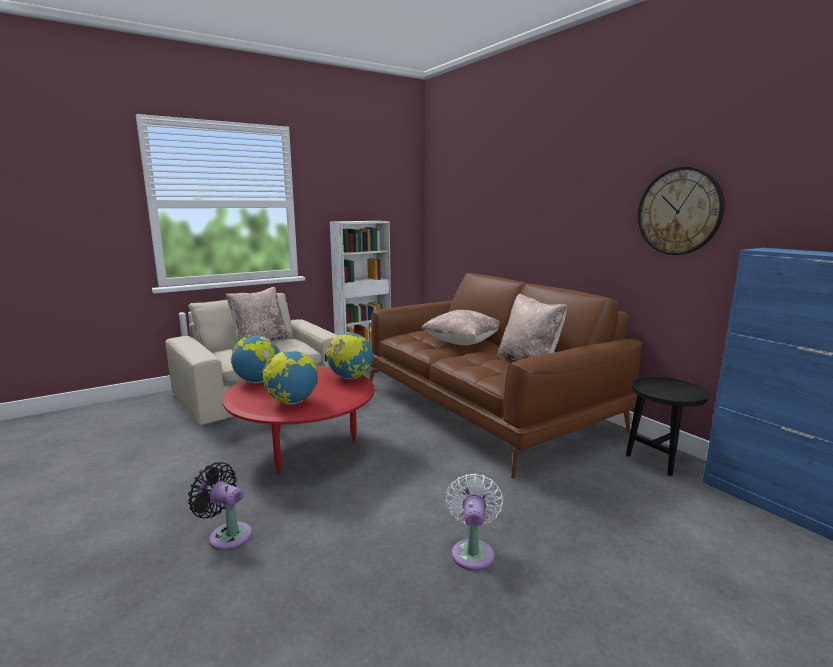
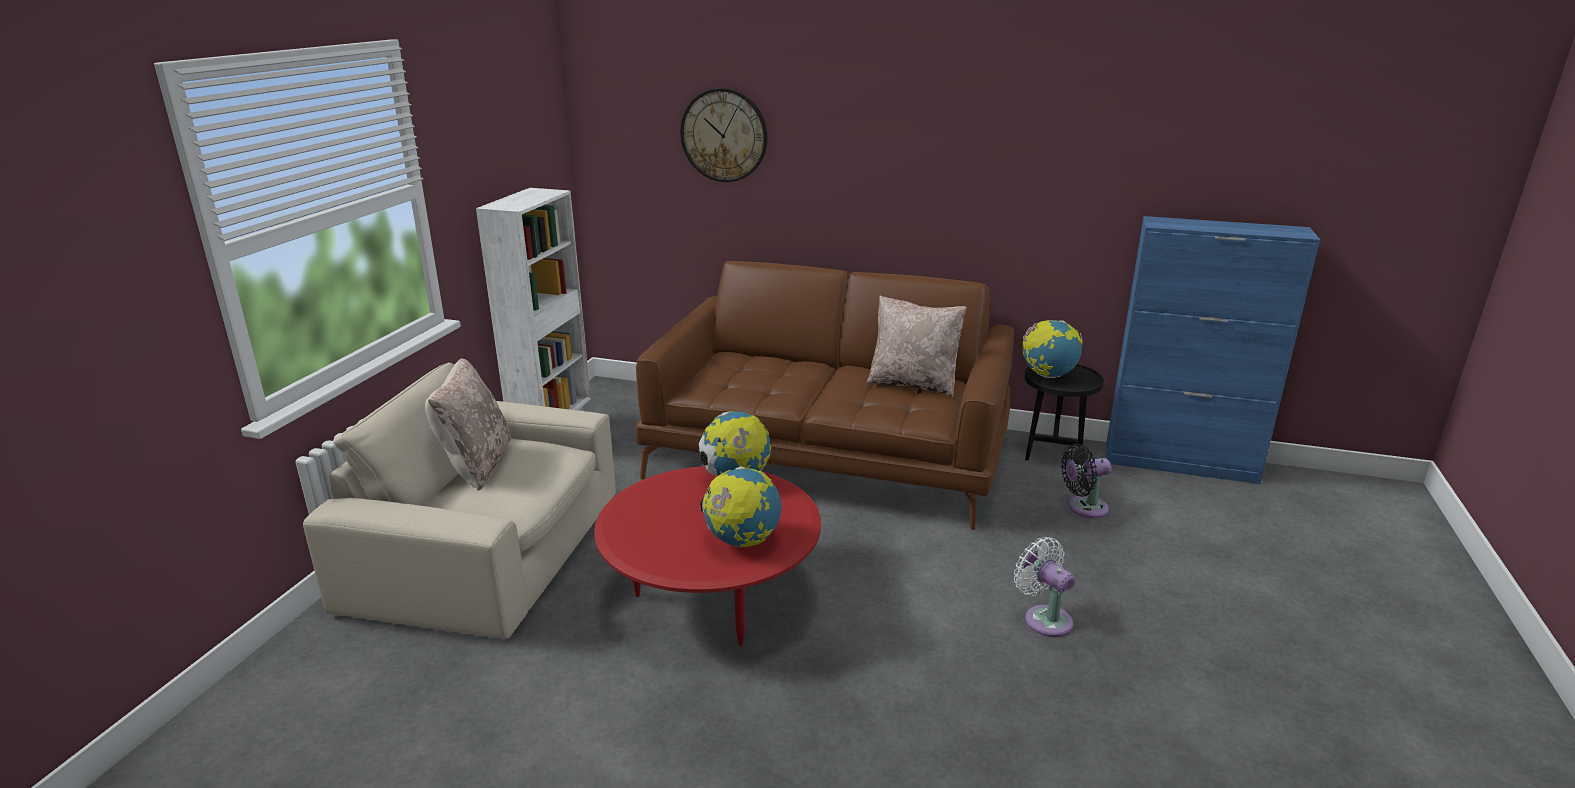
camera: 40 degrees left, 10 degrees up
black fan [188,462,252,551] -> black fan moved to [1061,444,1112,518]
globe [231,335,281,383] -> globe moved to [1022,320,1083,378]
beige pillow [421,310,500,345] -> none
wall clock [638,167,725,255] -> wall clock moved to [680,88,767,182]

